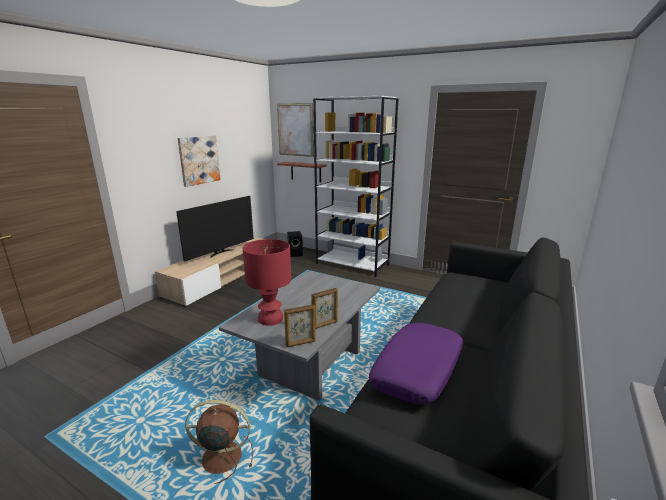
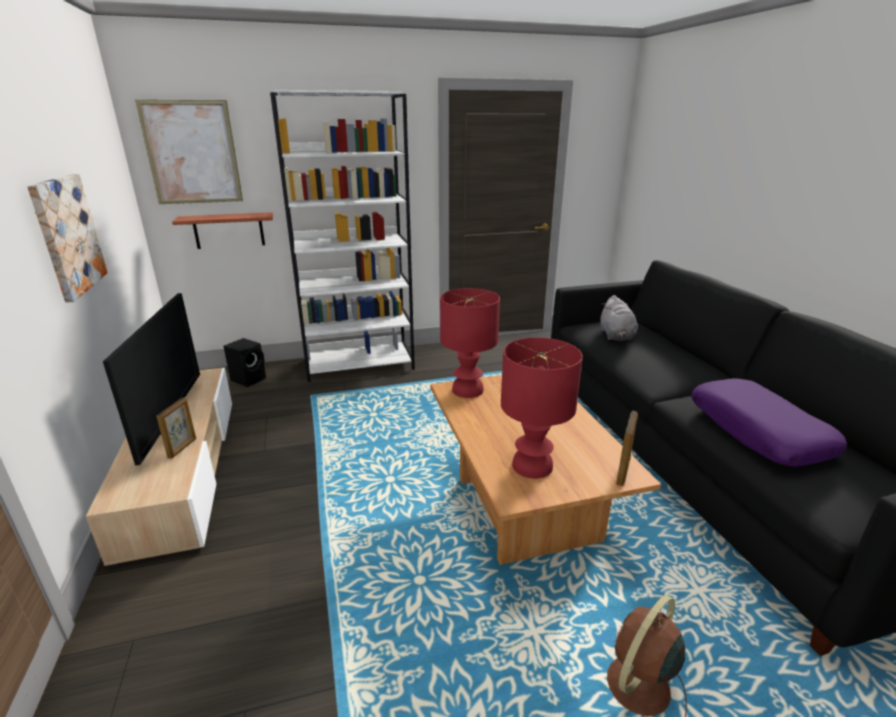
camera: 45 degrees left, 5 degrees up
grey coffee table [219,270,380,401] -> brown coffee table [430,375,661,565]
picture frame [311,288,338,329] -> picture frame moved to [156,398,196,459]
none -> red table lamp [440,288,500,398]
none -> grey plush toy [600,295,637,341]

